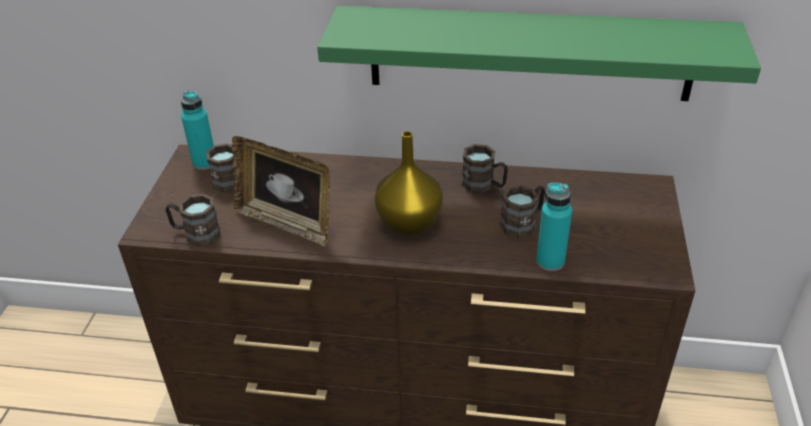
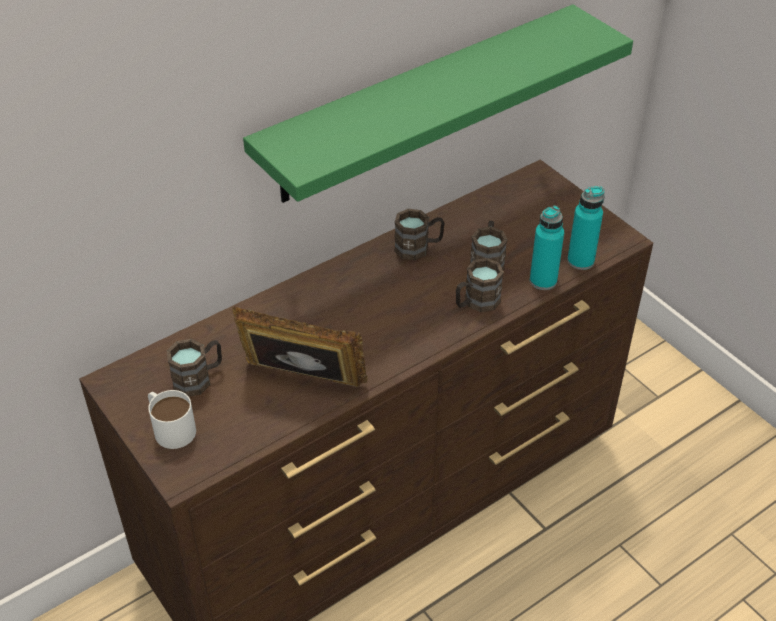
camera: 45 degrees left, 5 degrees up
brown mug [166,194,221,246] -> brown mug moved to [456,258,504,312]
turquoise bottle [181,90,214,170] -> turquoise bottle moved to [567,186,604,270]
picture frame [231,136,330,247] -> picture frame turned 150 degrees counterclockwise [233,306,368,387]
yellow vase [375,131,443,235] -> none
none -> white mug [148,390,196,449]

